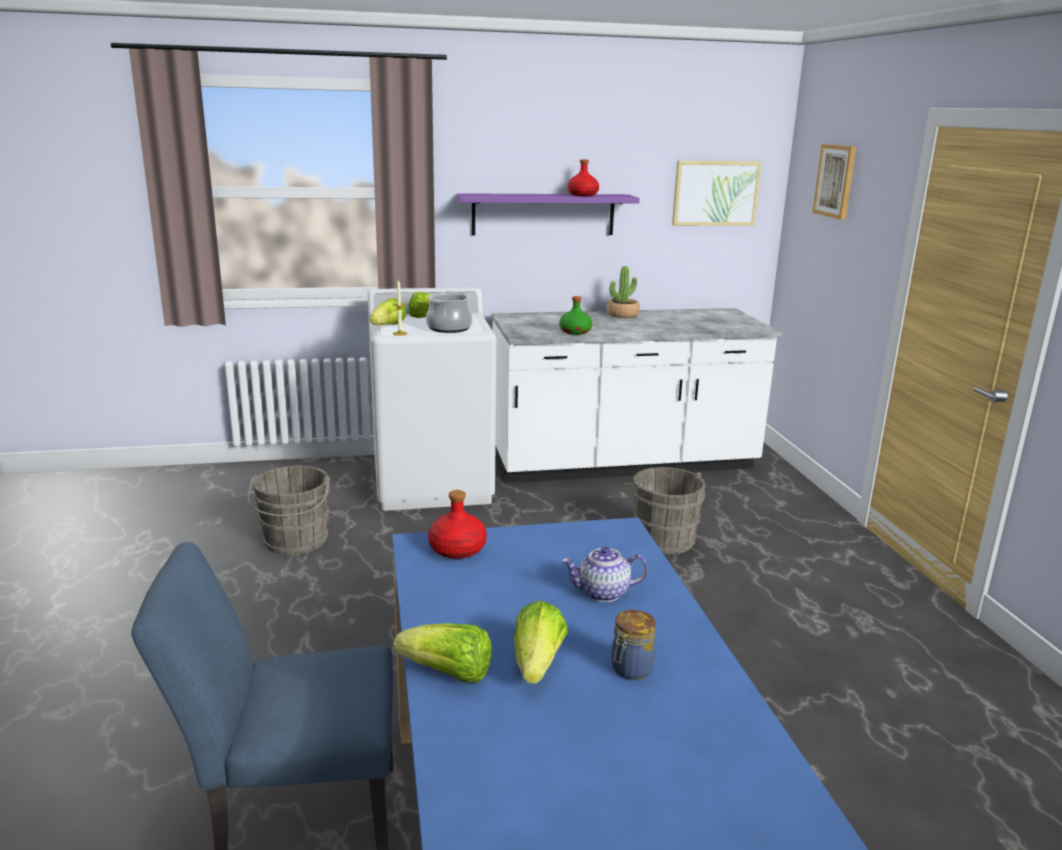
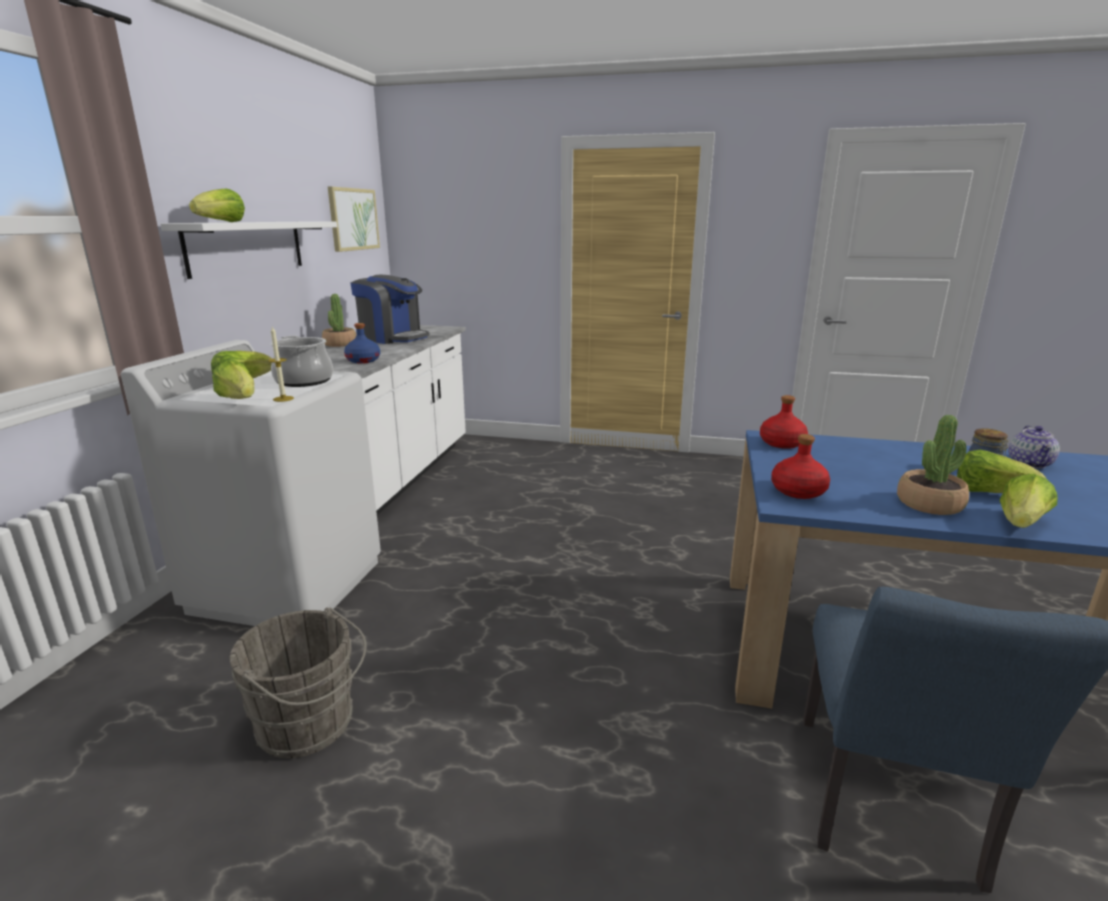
camera: 65 degrees left, 0 degrees up
purple shelf [456,193,640,236] -> white shelf [161,222,337,279]
green bottle [559,296,592,335] -> blue bottle [344,323,380,363]
teapot [562,546,648,602] -> teapot moved to [1008,425,1060,468]
red bottle [567,159,599,196] -> red bottle moved to [760,395,808,449]
grey bucket [624,467,706,554] -> none
picture [813,144,856,220] -> none
none -> lettuce [189,189,245,222]
none -> coffee machine [350,275,429,344]
none -> potted plant [897,415,969,515]

